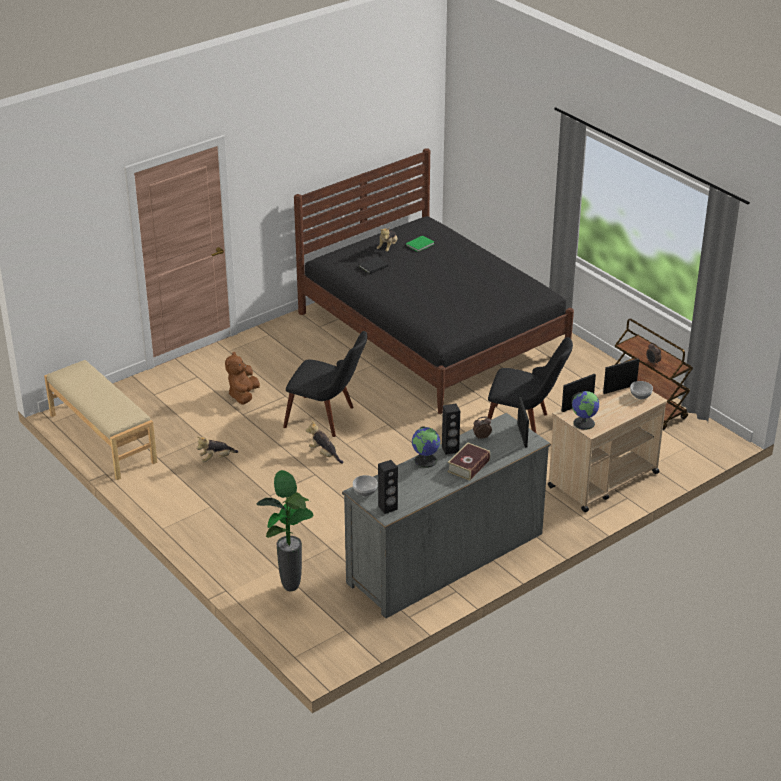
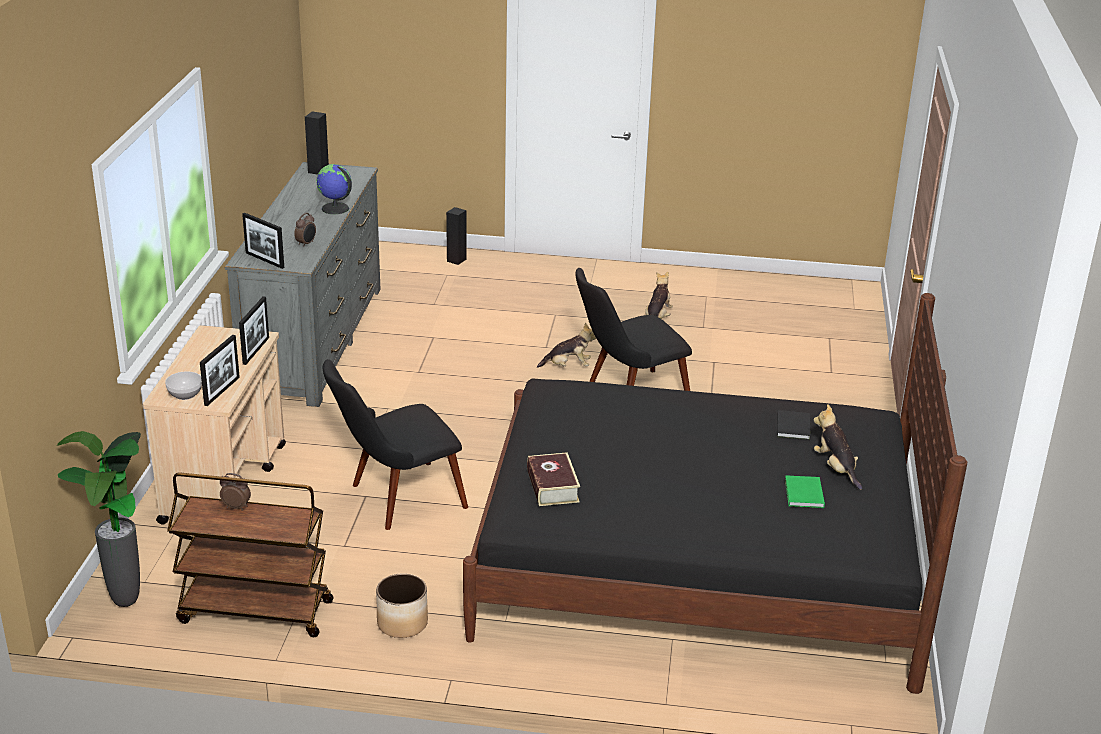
camera: 135 degrees right, 5 degrees down
beige bench [44,360,157,480] -> none
brown plush toy [225,352,260,404] -> none
potted plant [256,470,314,591] -> potted plant moved to [57,431,141,607]
bowl [353,475,378,496] -> none
black speaker [442,403,460,455] -> black speaker moved to [446,207,467,265]
book [447,442,490,481] -> book moved to [527,452,580,506]
globe [571,391,599,430] -> none
none -> planter [376,573,428,638]

